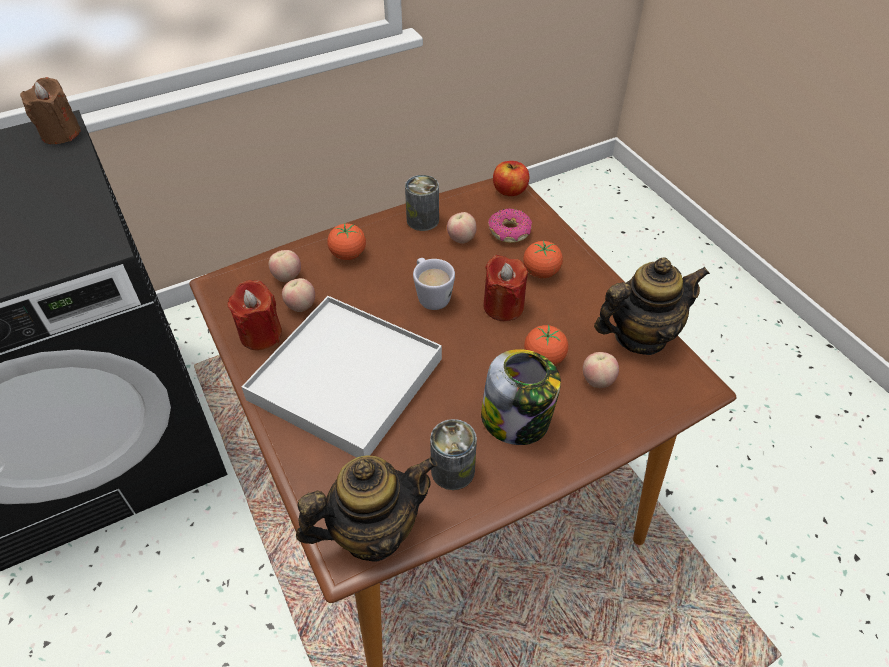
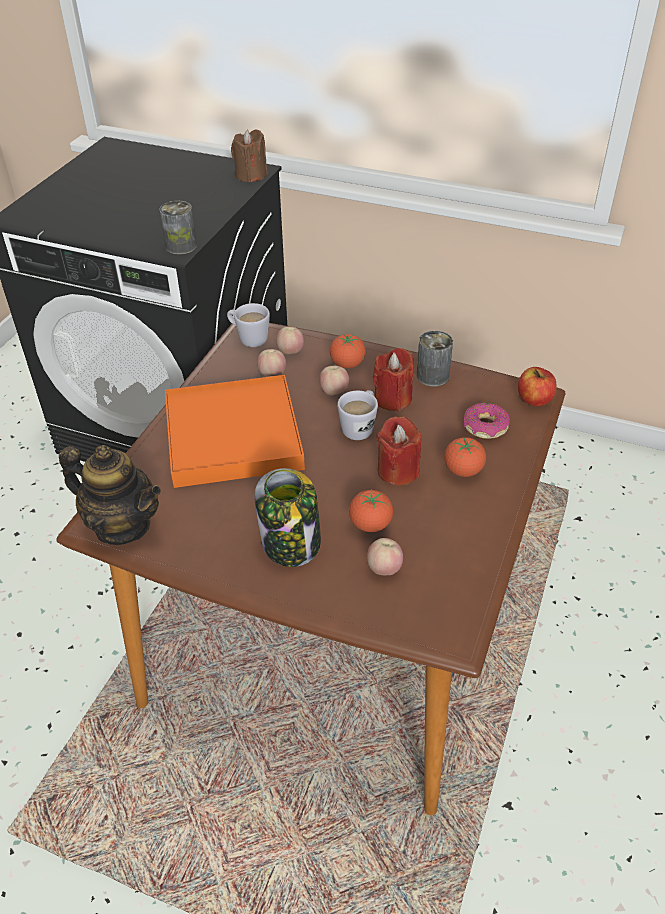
camera: 50 degrees right, 5 degrees down
red candle [228,280,282,350] -> red candle moved to [373,348,413,412]
white tray [242,296,442,457] -> orange tray [165,375,305,488]
can [430,419,477,490] -> can moved to [159,201,197,255]
apple [447,212,476,244] -> apple moved to [320,366,349,395]
teapot [594,257,710,355] -> none
none -> white mug [227,303,270,347]

